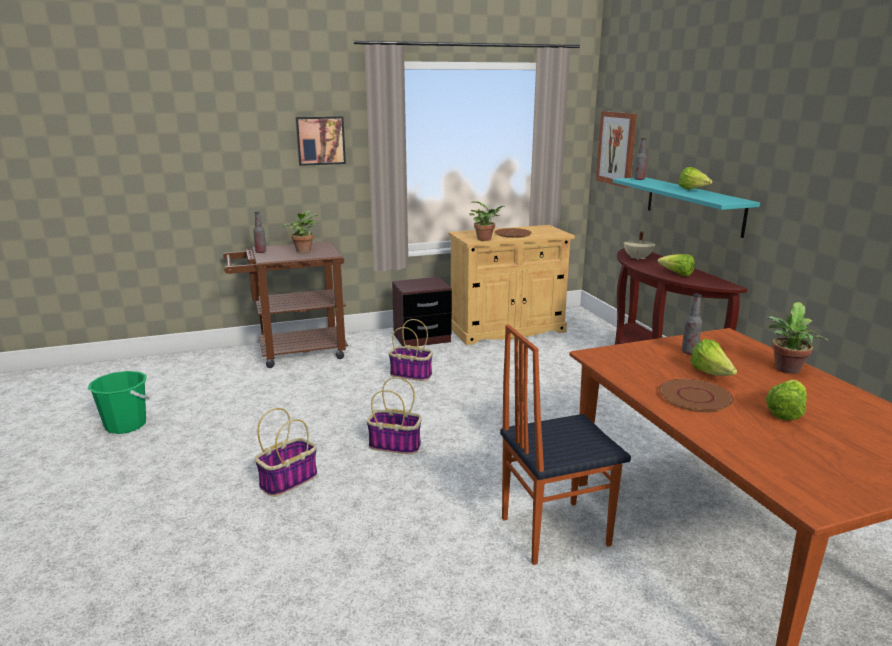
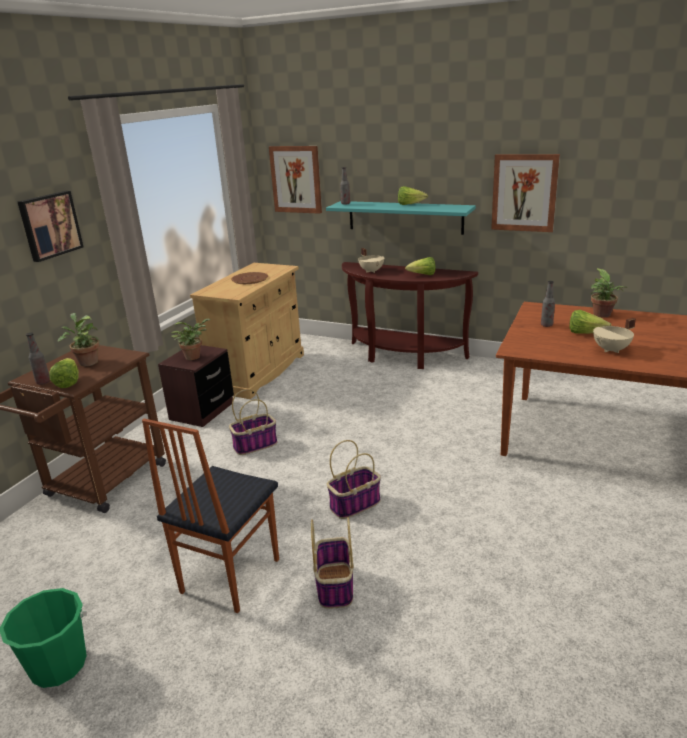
camera: 45 degrees left, 5 degrees up
potted plant [469,201,505,241] -> potted plant moved to [171,319,210,360]
chair [500,324,631,565] -> chair moved to [142,419,279,613]
brown plate [659,379,734,412] -> beige cooking pot [593,318,636,353]
lettuce [766,380,807,420] -> lettuce moved to [49,358,79,388]
none -> picture [491,154,560,232]

